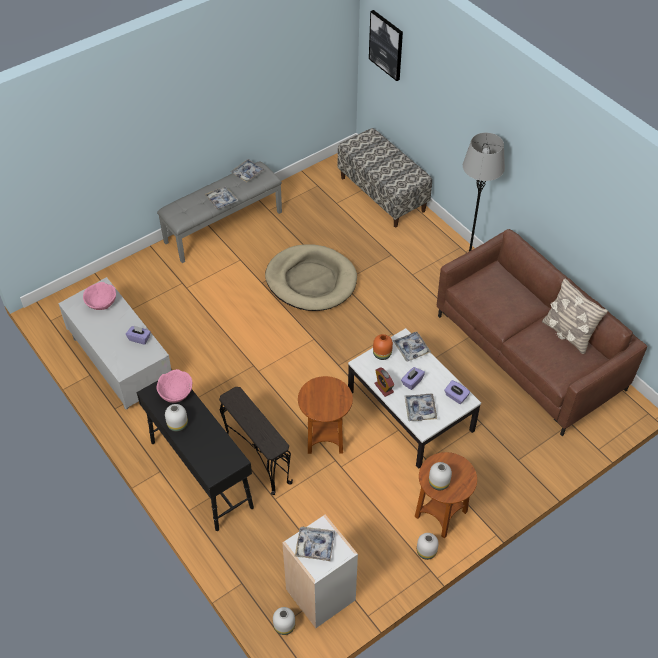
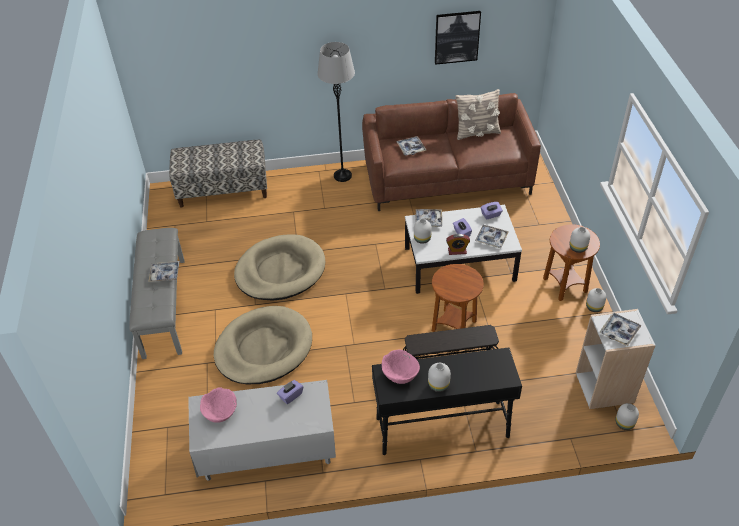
camera: 60 degrees left, 5 degrees down
tray [231,159,265,182] -> tray moved to [396,136,426,156]
picture [369,10,403,81] -> picture moved to [435,11,481,65]
orange vase [373,334,393,360] -> white vase [414,219,432,244]
none -> beige dog bed [214,306,312,384]

